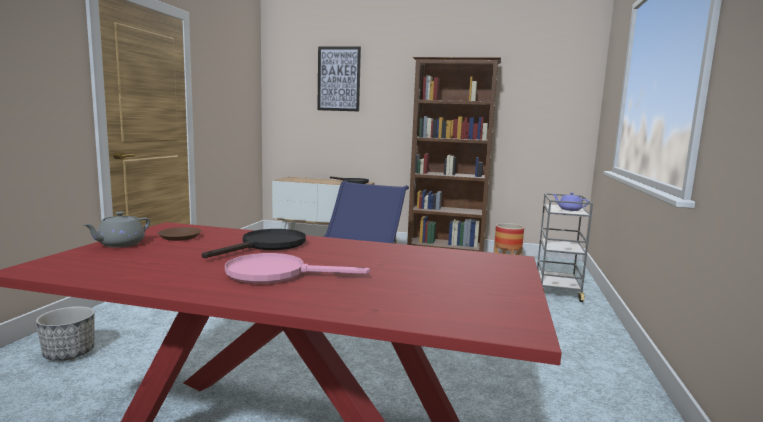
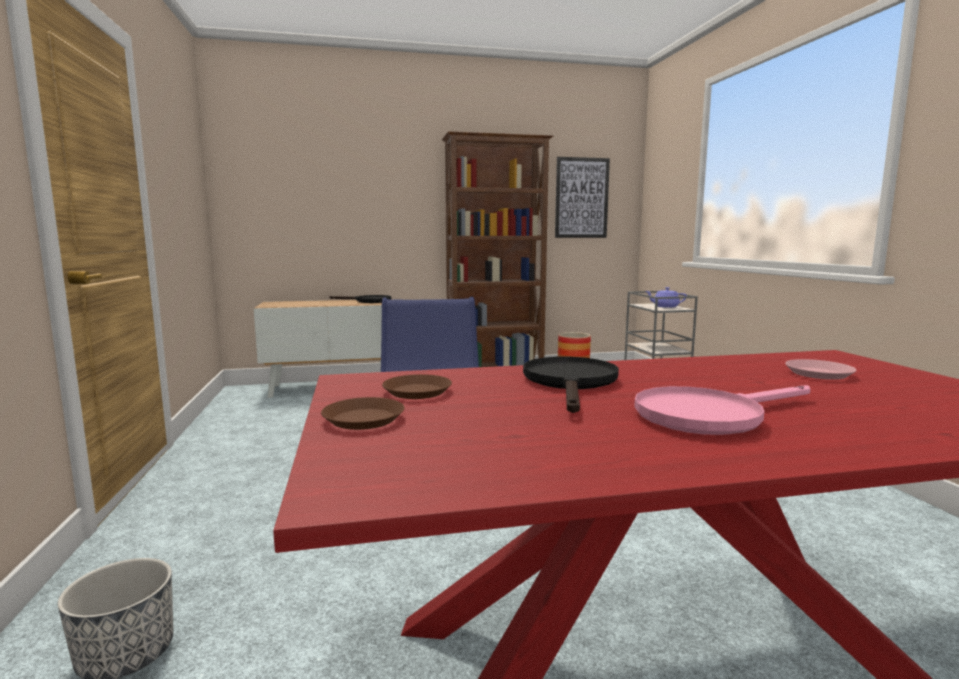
camera: 25 degrees left, 0 degrees up
grey teapot [84,212,150,248] -> brown plate [321,397,405,430]
picture [317,46,361,111] -> picture moved to [555,157,610,238]
none -> pink plate [785,359,857,380]

